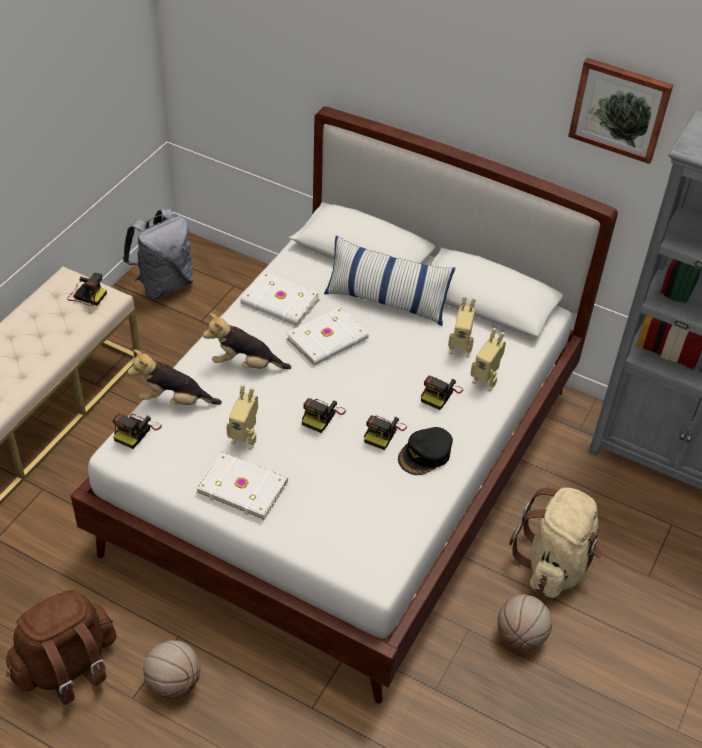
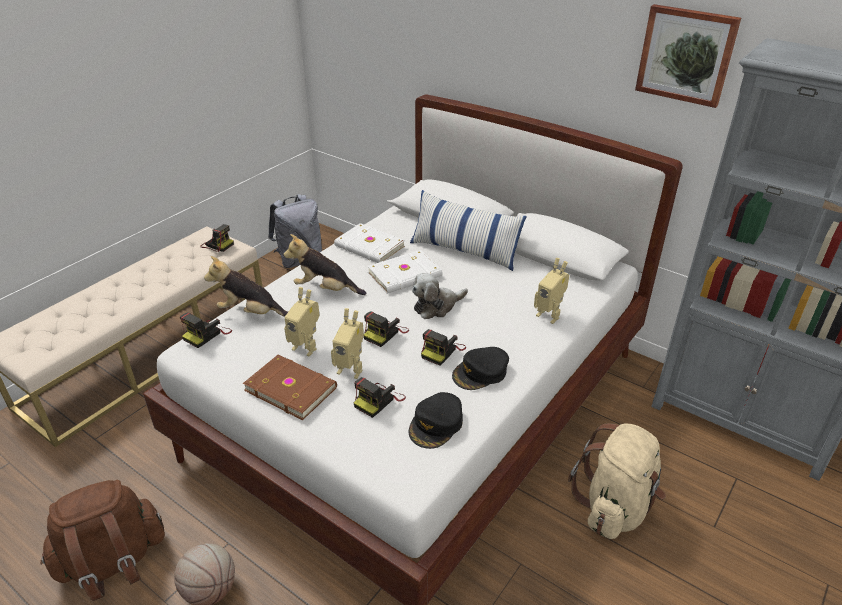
camera: 10 degrees right, 10 degrees down
white book [196,452,288,521] -> brown book [243,355,337,420]
camera [421,375,463,410] -> camera moved to [354,377,406,418]
toy robot [448,296,476,358] -> toy robot moved to [331,308,364,379]
basketball [497,594,552,650] -> none
none -> black cap [409,392,463,449]
none -> plush toy [412,273,468,319]

